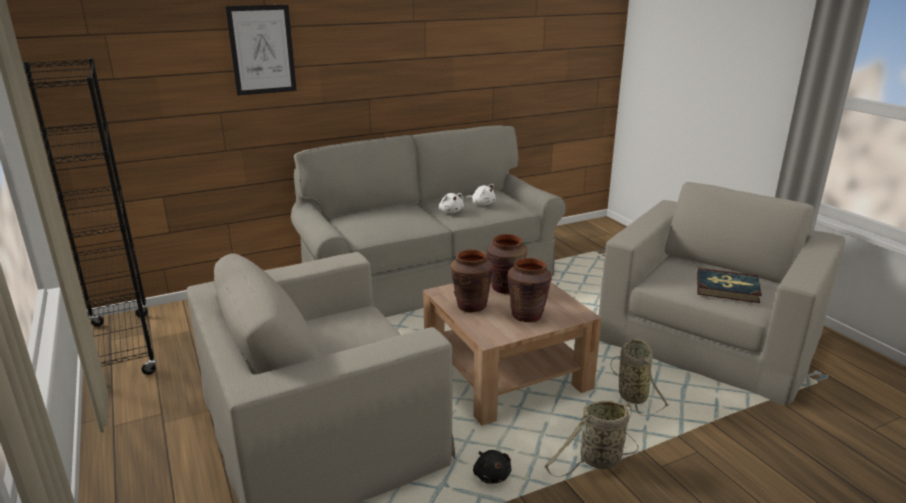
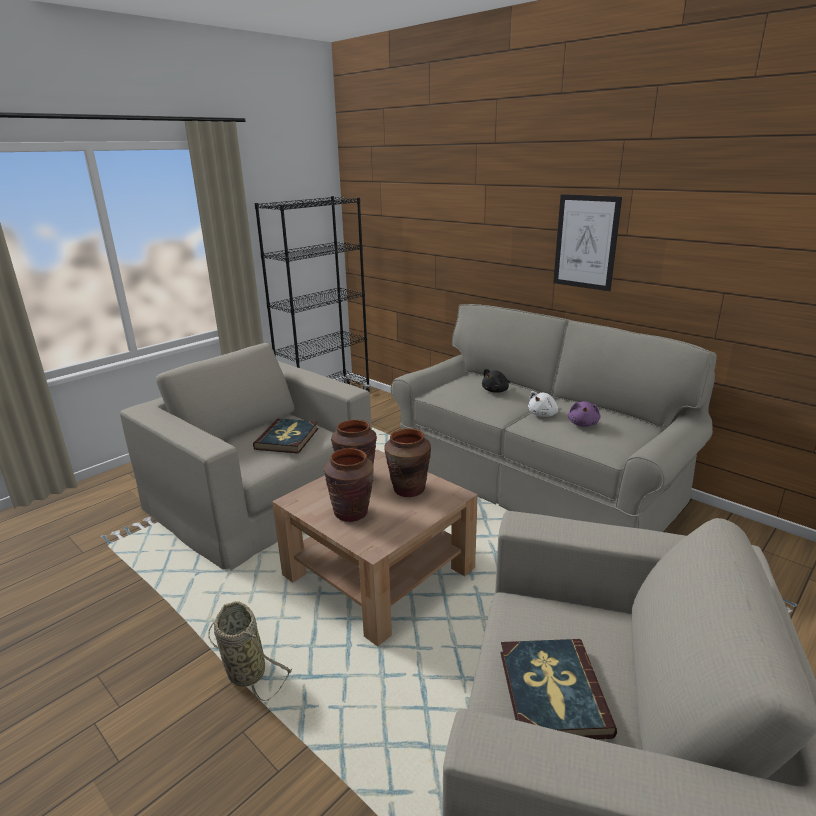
camera: 70 degrees right, 0 degrees up
picture [225,5,297,96] -> picture moved to [553,194,622,291]
white plush toy [466,184,496,205] -> purple plush toy [568,401,601,427]
black plush toy [473,450,511,484] -> black plush toy moved to [482,369,510,393]
basket [610,339,669,416] -> none
none -> book [253,418,319,454]

